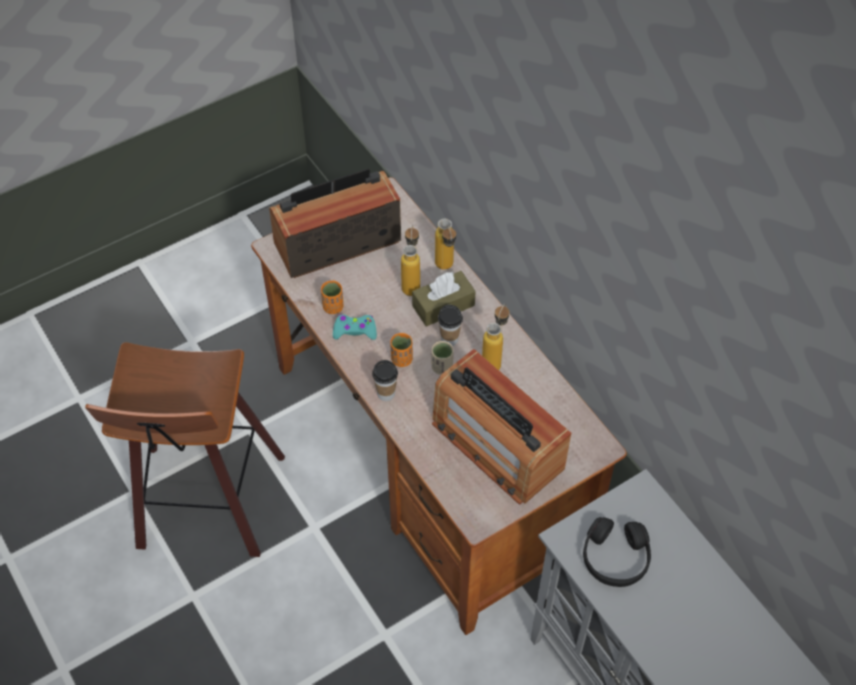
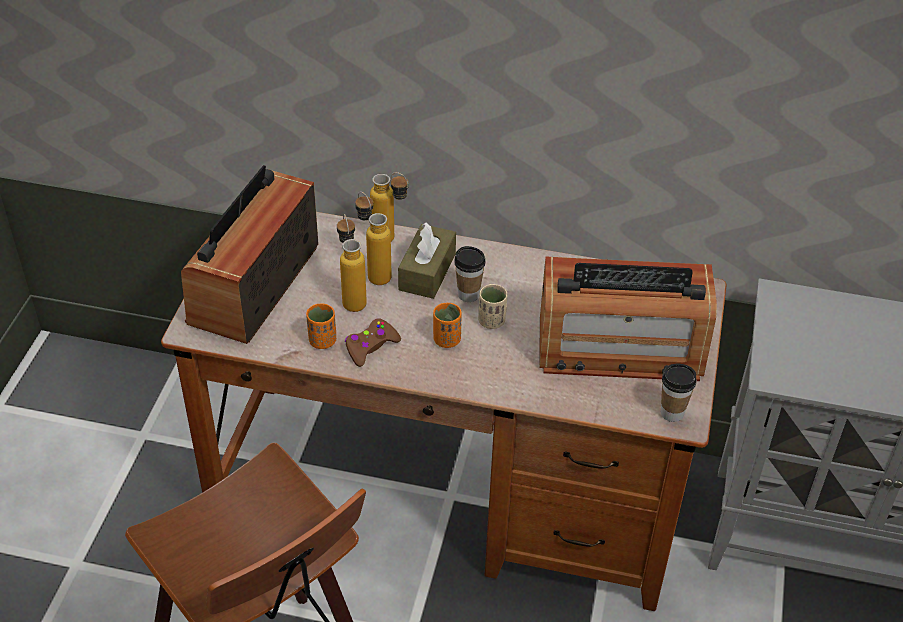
camera: 45 degrees left, 10 degrees down
turquoise game controller [333,314,377,340] -> brown game controller [345,318,401,367]
cup [372,360,398,401] -> cup moved to [661,364,697,422]
bottle [482,304,510,370] -> bottle moved to [337,214,367,312]
black headphones [583,517,651,587] -> none

